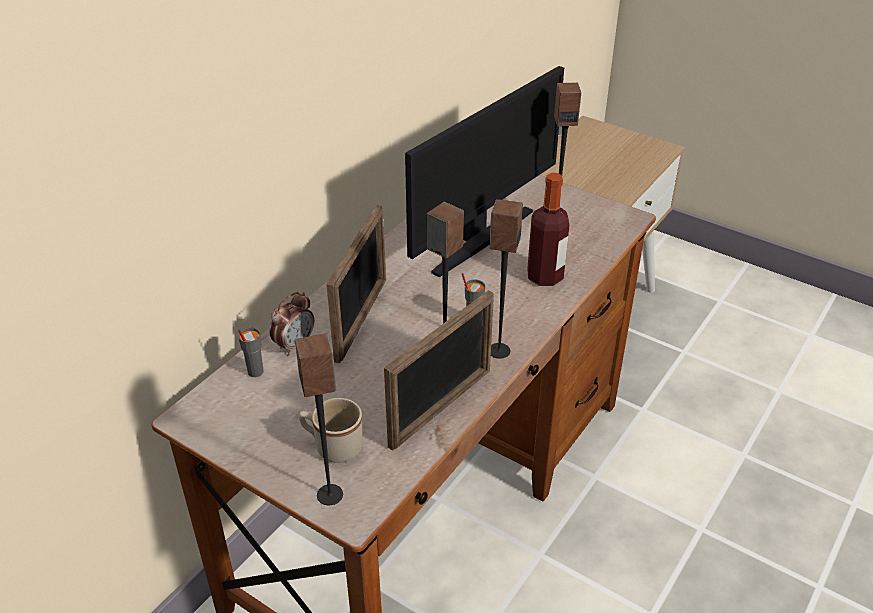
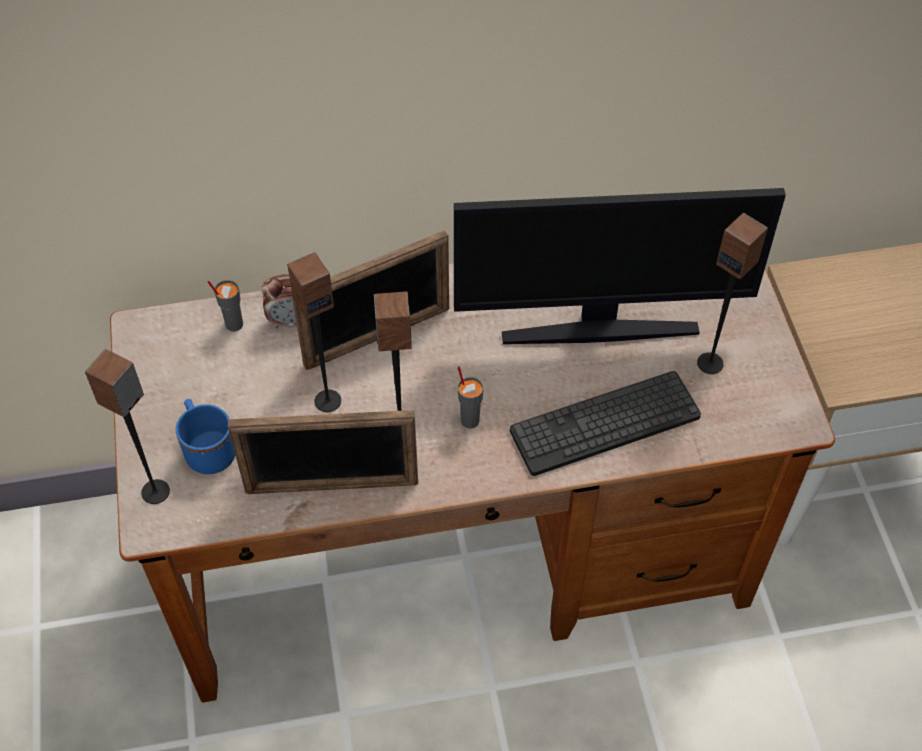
camera: 45 degrees right, 15 degrees up
beige mug [299,398,363,463] -> blue mug [176,399,235,474]
speaker [489,199,523,359] -> speaker moved to [287,252,341,412]
bottle [527,173,569,286] -> keyboard [510,371,701,476]

